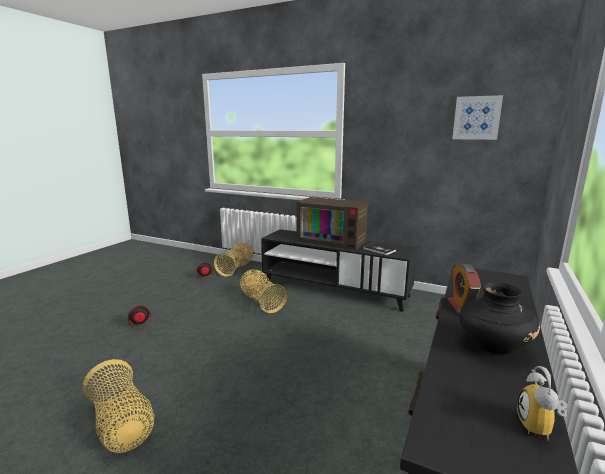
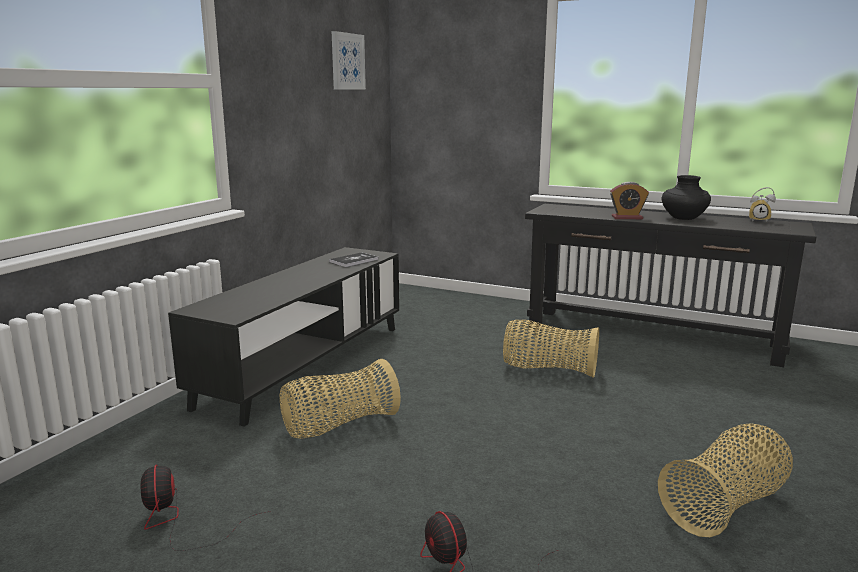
camera: 90 degrees left, 0 degrees up
basket [214,243,254,277] -> basket moved to [503,320,599,378]
television [296,197,368,250] -> none

